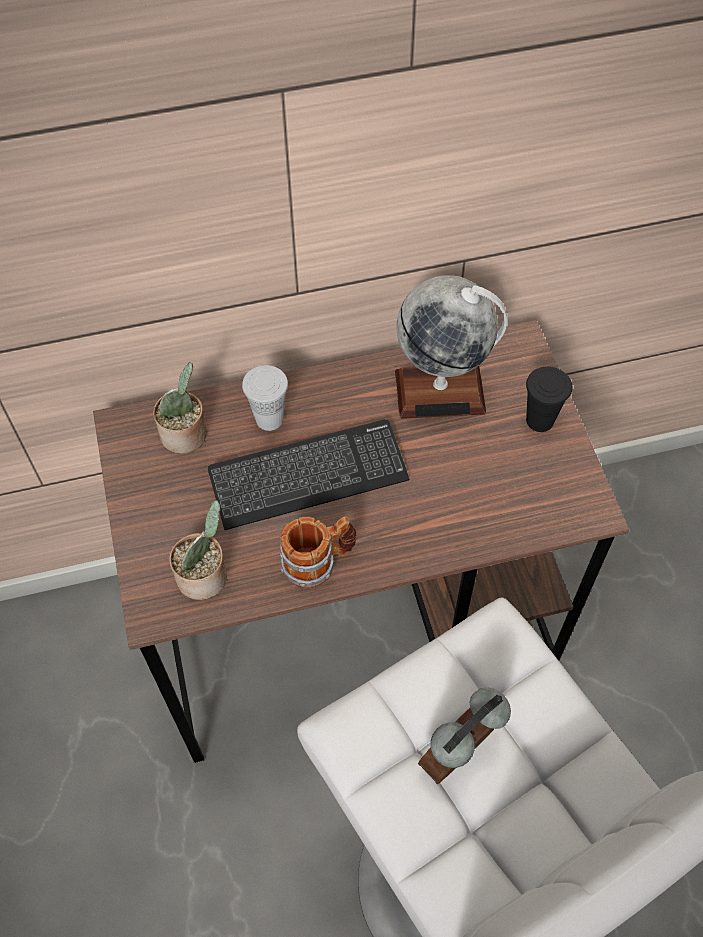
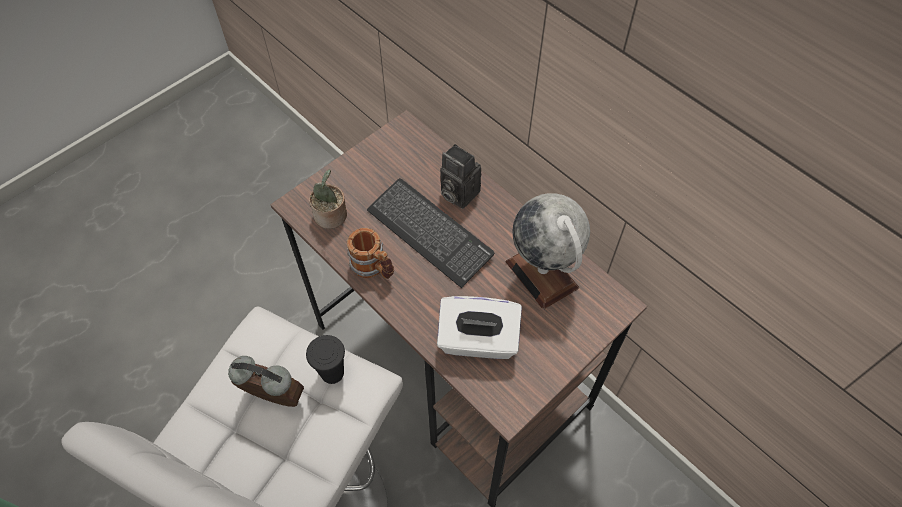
camera: 60 degrees right, 0 degrees up
potted plant [153,362,207,454] -> none
white cup [242,365,288,431] -> camera [440,144,481,209]
black cup [526,367,572,432] -> black cup moved to [306,335,345,384]
none -> white tissue box [437,296,522,359]

